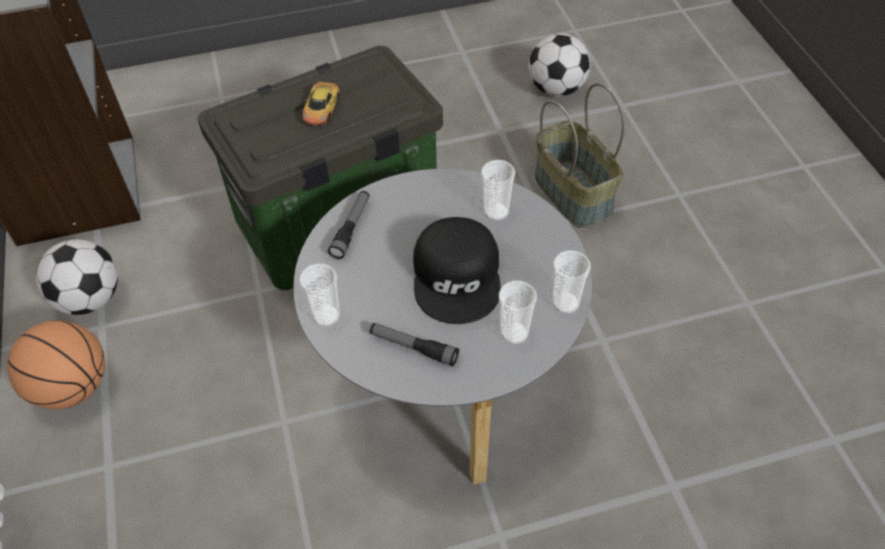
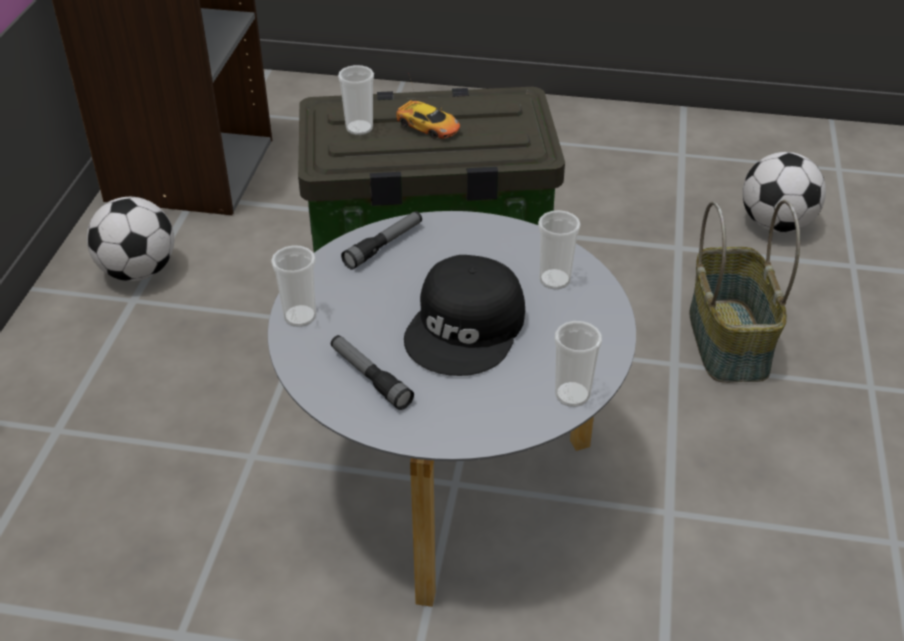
camera: 25 degrees right, 10 degrees down
basketball [7,320,105,409] -> none
toy car [303,62,340,125] -> toy car turned 90 degrees counterclockwise [396,73,460,139]
cup [499,281,537,344] -> cup moved to [338,65,374,135]

